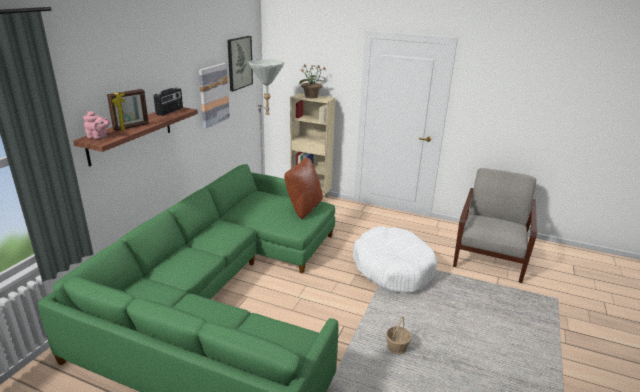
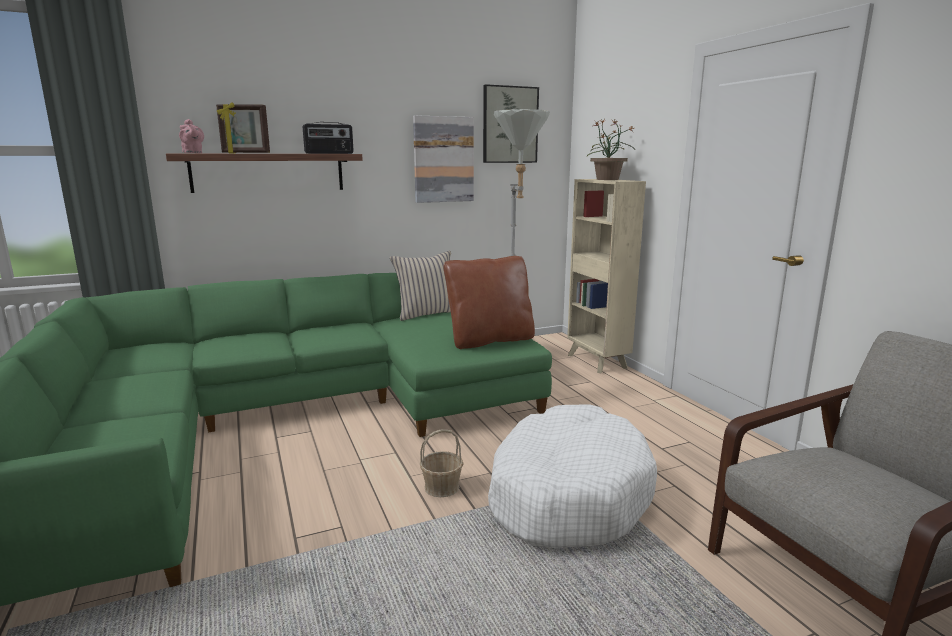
camera: 45 degrees right, 10 degrees down
basket [386,316,411,355] -> basket moved to [420,429,464,497]
none -> beige pillow [390,251,451,321]

